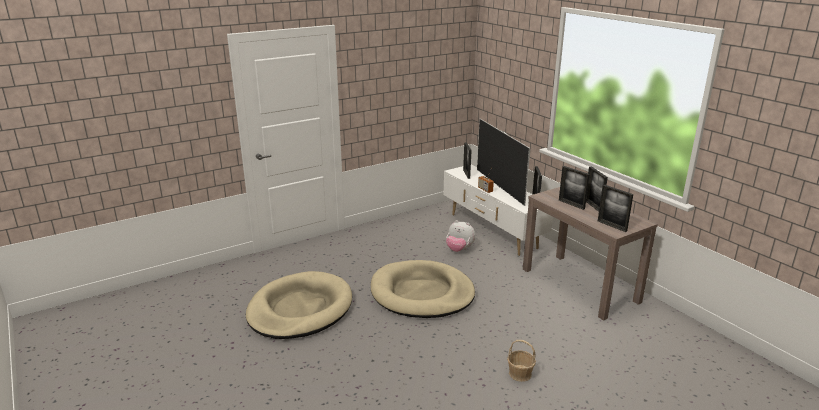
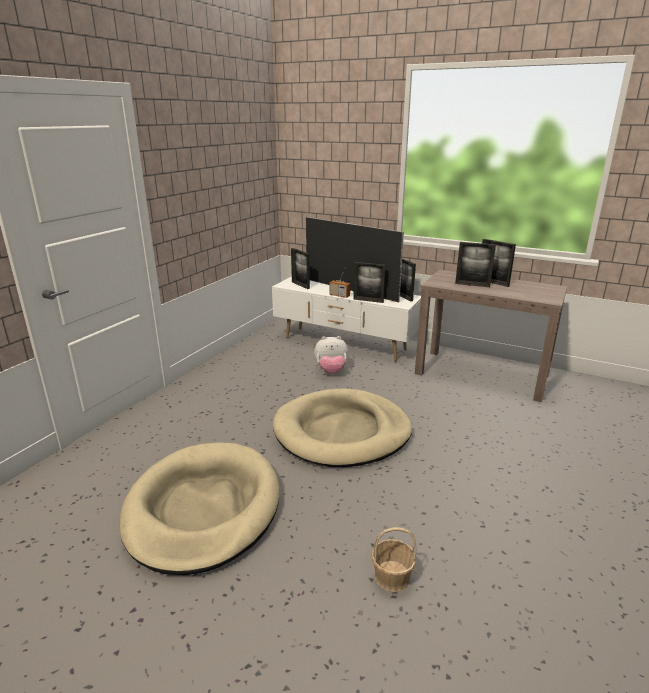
camera: 30 degrees left, 0 degrees up
basket [507,340,536,382] -> basket moved to [371,527,417,592]
picture frame [598,185,633,232] -> picture frame moved to [353,262,385,303]

